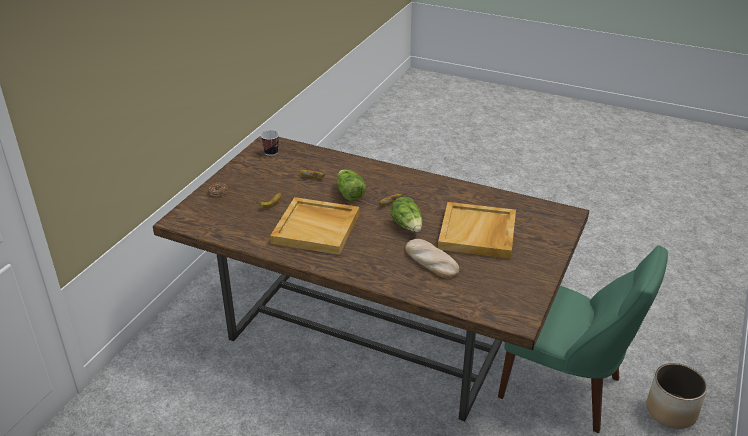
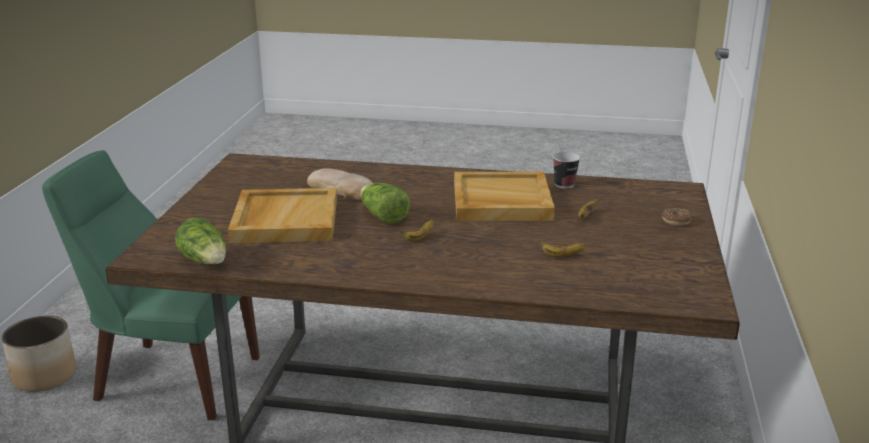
camera: 165 degrees right, 10 degrees down
cup [260,130,279,156] -> cup moved to [553,152,580,189]
lettuce [337,170,366,201] -> lettuce moved to [175,217,226,264]

